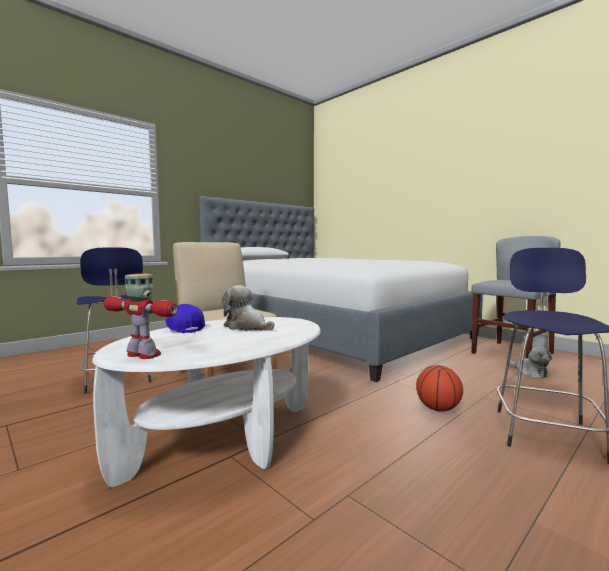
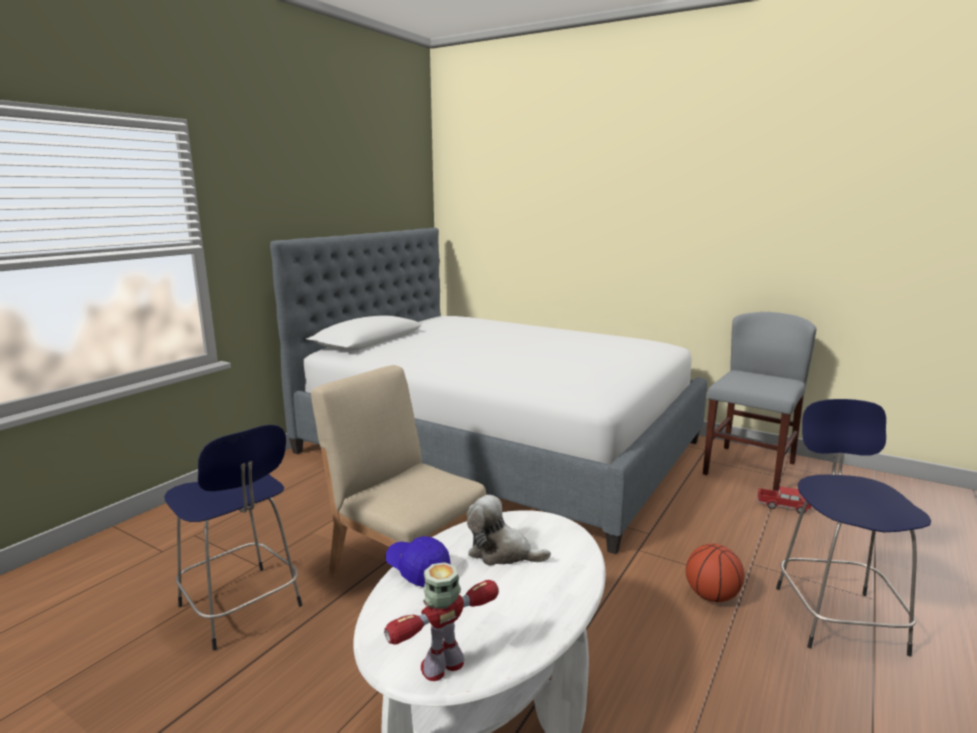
camera: 15 degrees left, 10 degrees up
toy robot [104,274,178,359] -> toy robot turned 45 degrees counterclockwise [384,562,499,681]
plush toy [509,346,552,378] -> toy truck [757,486,811,514]

